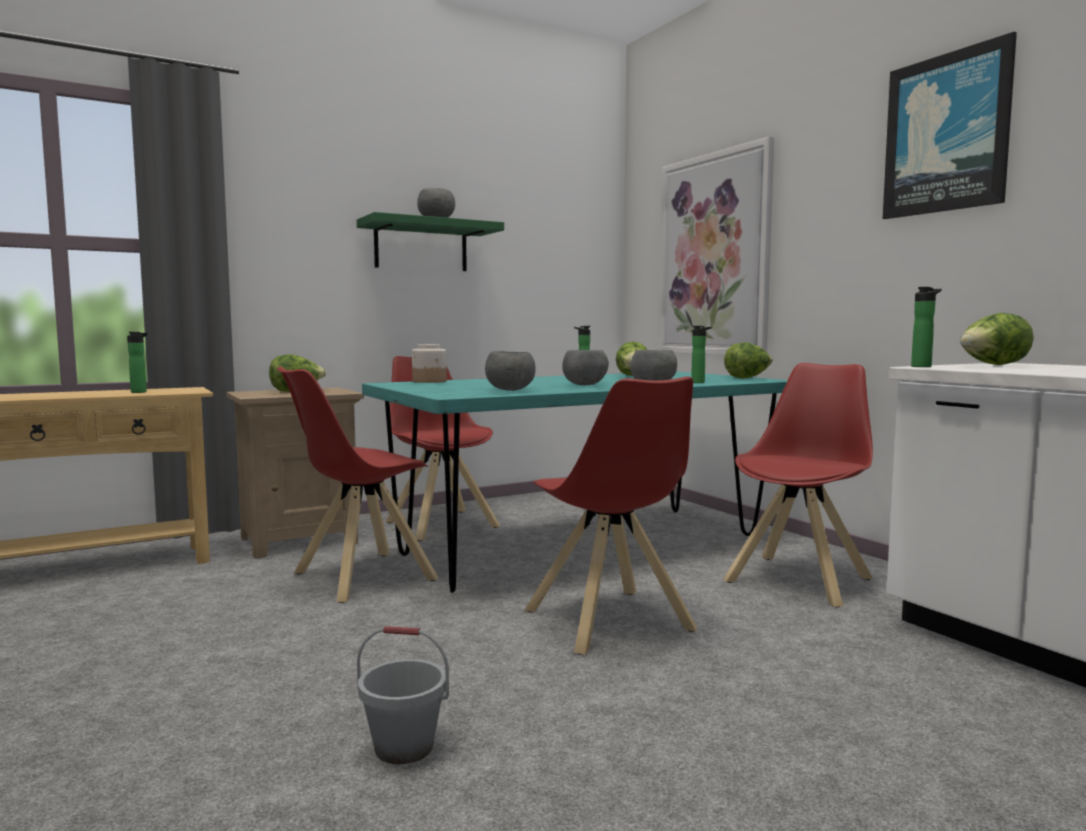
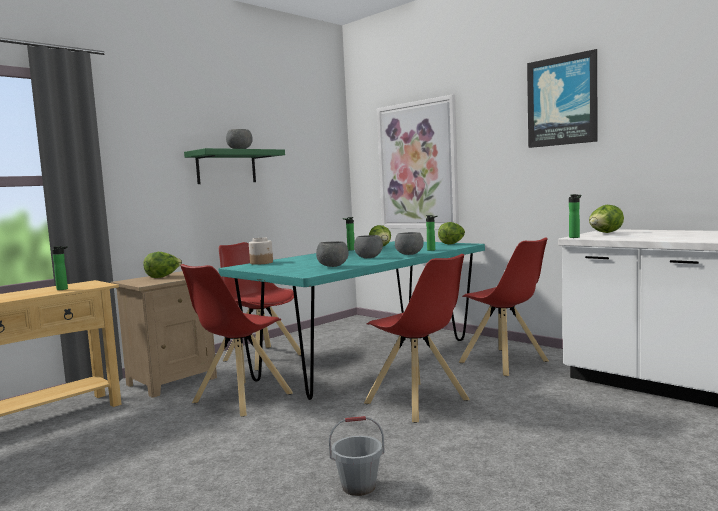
camera: 15 degrees left, 0 degrees up
red chair [723,363,873,607] -> red chair turned 120 degrees clockwise [459,238,549,376]

